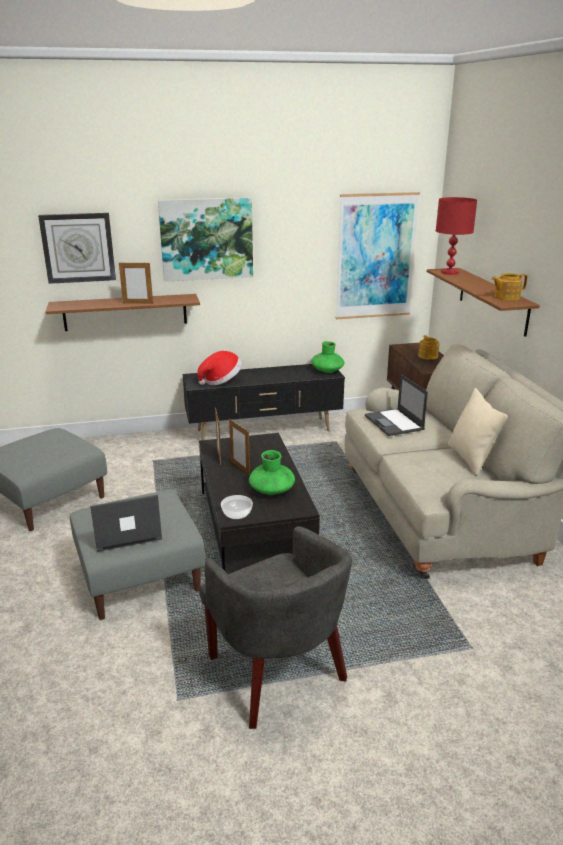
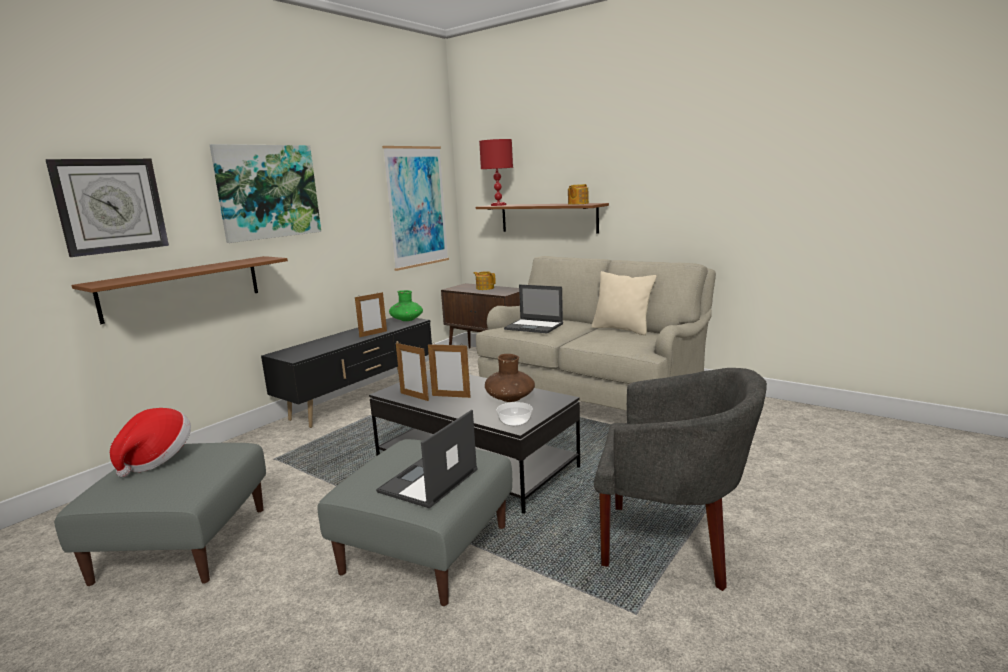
camera: 40 degrees left, 10 degrees down
picture frame [119,261,153,304] -> picture frame moved to [355,292,387,337]
hat [197,351,242,385] -> hat moved to [110,408,191,477]
green vase [249,450,295,495] -> brown vase [485,354,535,402]

